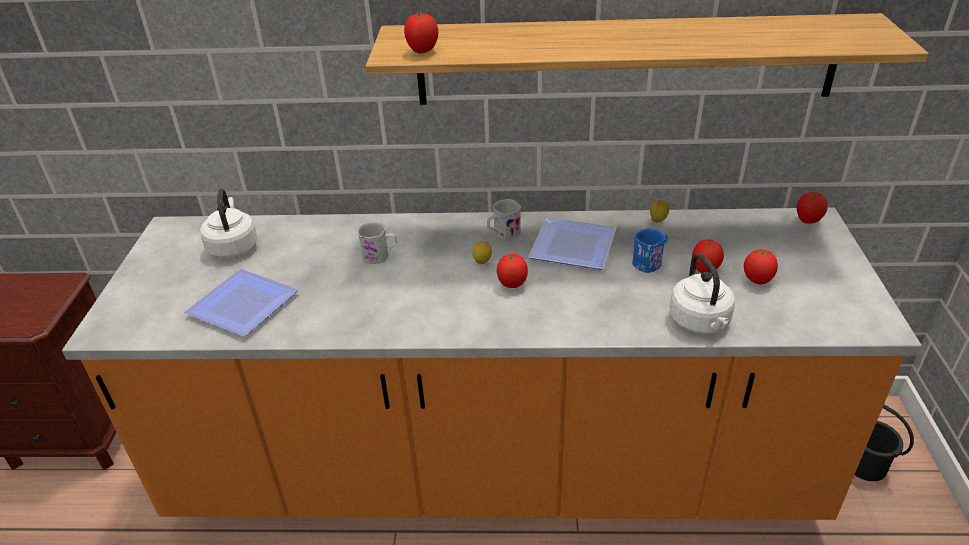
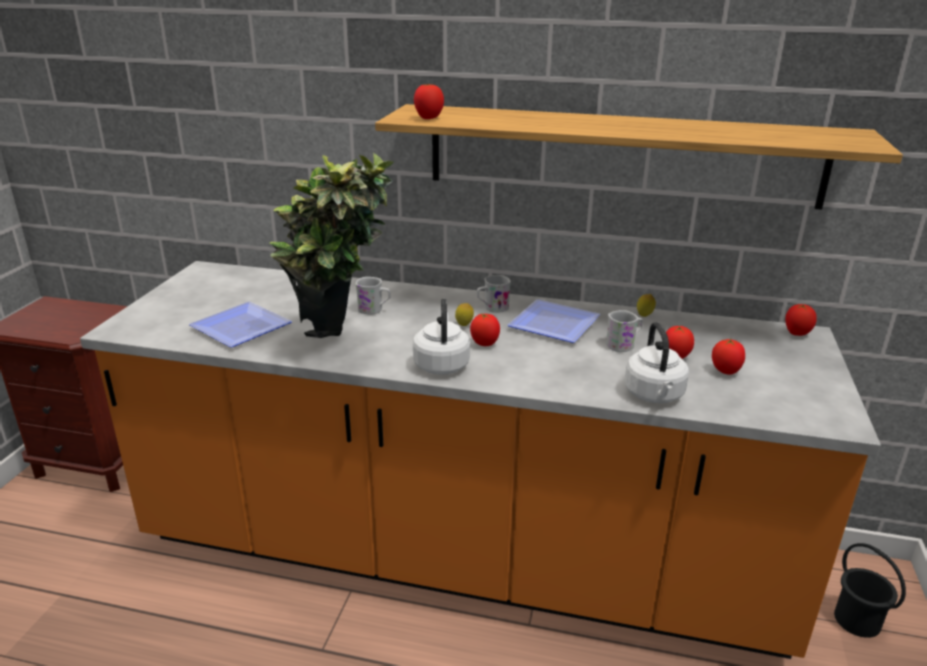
camera: 10 degrees right, 10 degrees down
white kettle [200,188,258,258] -> white kettle moved to [413,298,470,375]
blue mug [632,228,668,273] -> white mug [606,310,643,352]
none -> potted plant [270,153,394,338]

